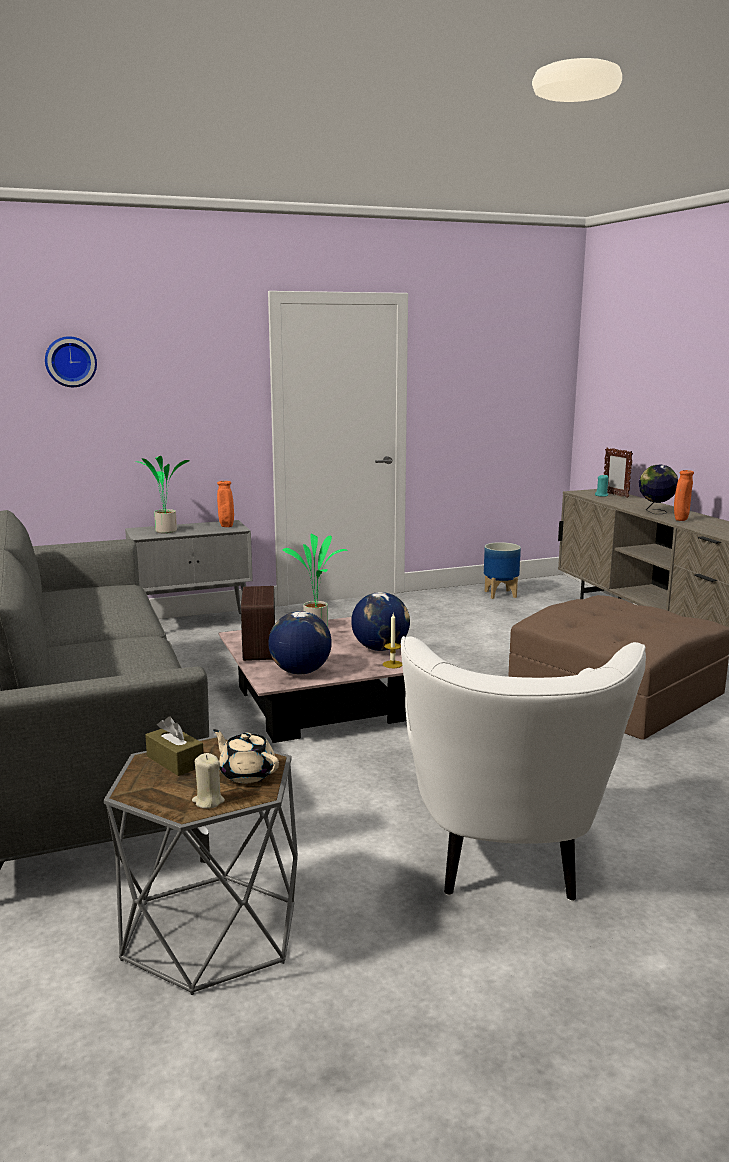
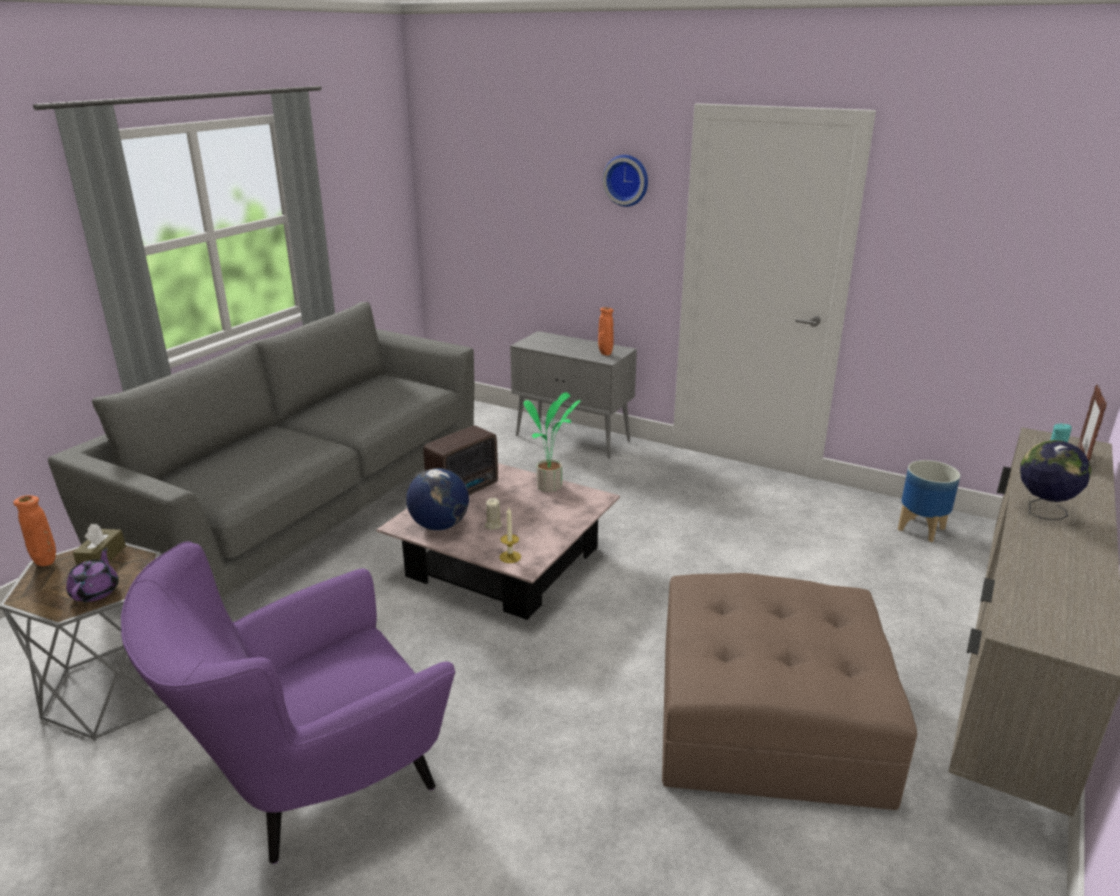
camera: 50 degrees right, 10 degrees up
wall clock [45,336,97,387] -> wall clock moved to [603,155,648,207]
potted plant [136,456,190,534] -> none
beige candle [192,753,225,809] -> beige candle moved to [485,498,502,530]
beige teapot [213,729,279,783] -> purple teapot [66,547,119,602]
globe [351,592,410,651] -> none
white armchair [401,636,646,901] -> purple armchair [121,541,455,864]
orange vase [674,470,694,521] -> orange vase moved to [13,495,56,566]

